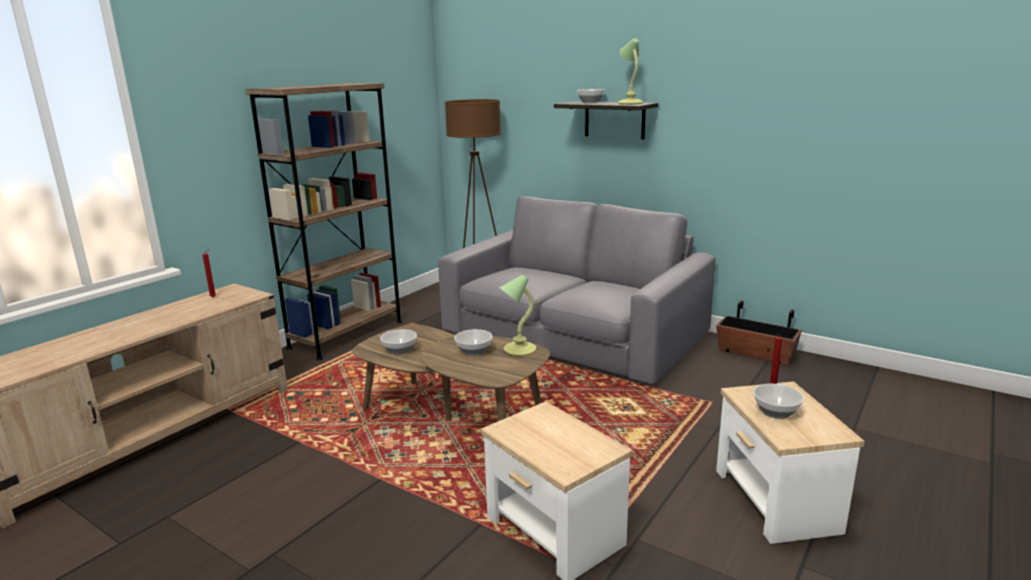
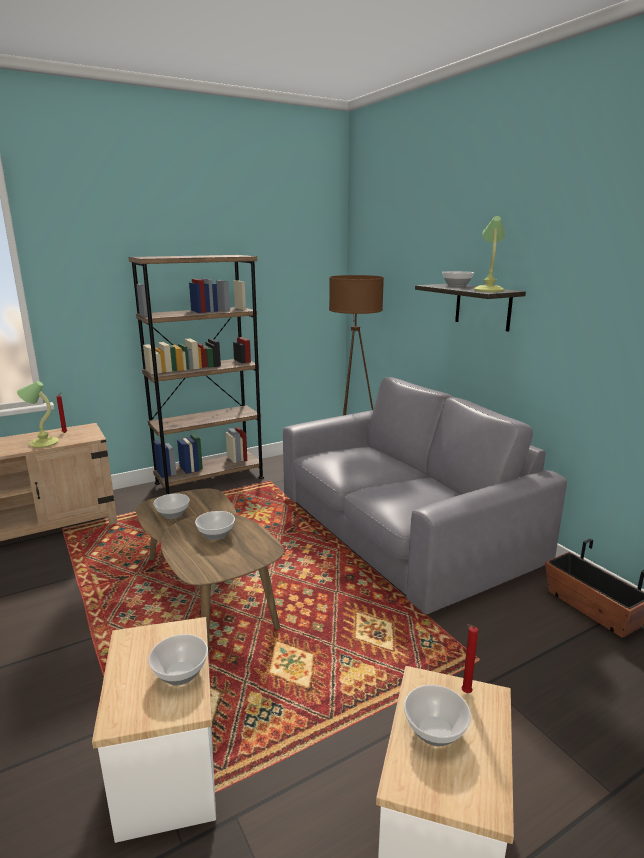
camera: 25 degrees right, 0 degrees up
table lamp [499,275,536,356] -> table lamp moved to [17,381,59,448]
none -> bowl [148,634,208,685]

